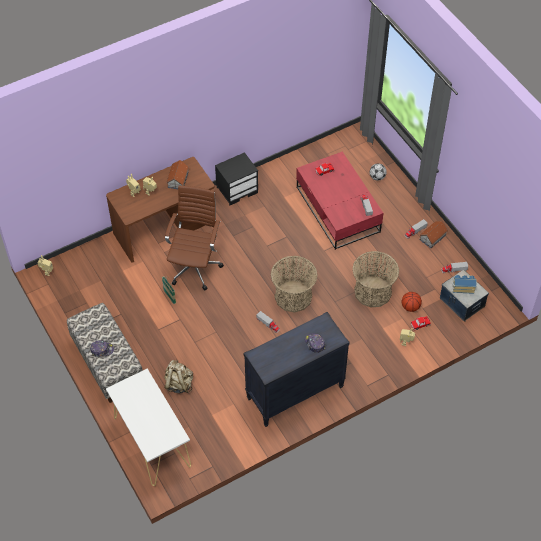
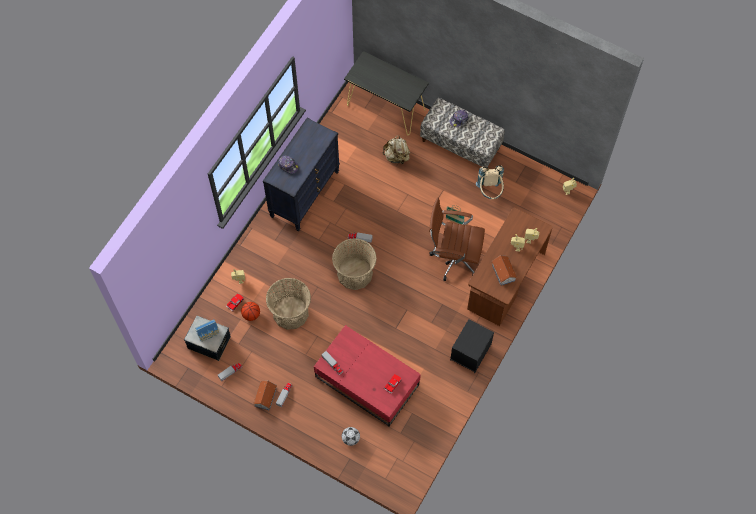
camera: 150 degrees right, 10 degrees up
white console table [106,369,191,486] -> black console table [344,51,429,135]
brown office chair [165,186,224,290] -> brown office chair turned 120 degrees clockwise [429,197,485,281]
none -> beige backpack [476,165,504,199]

